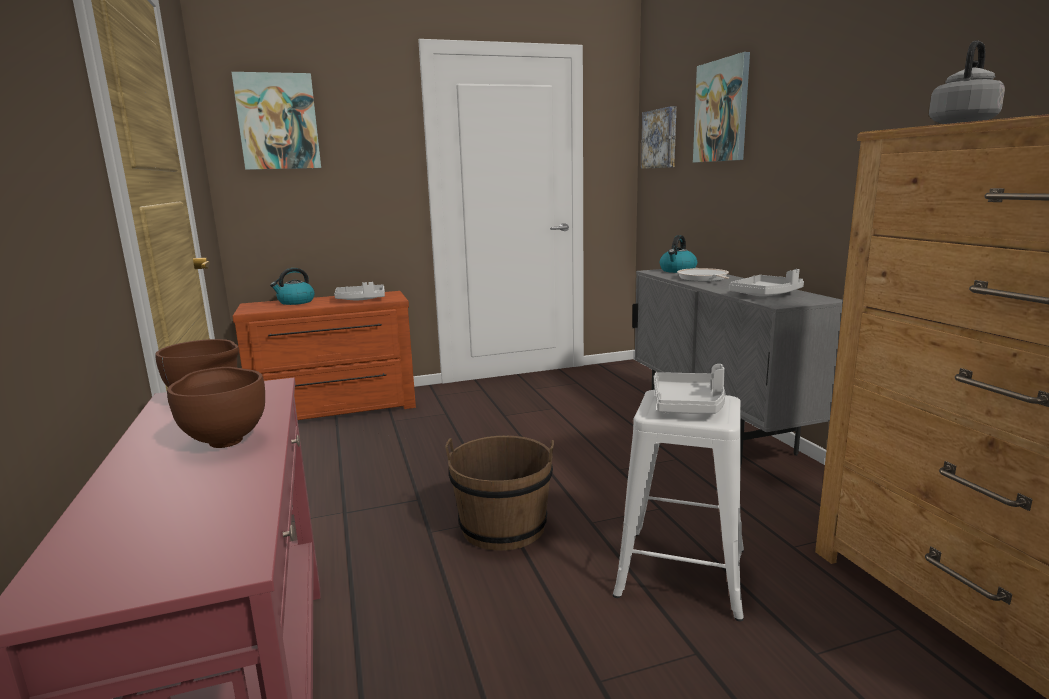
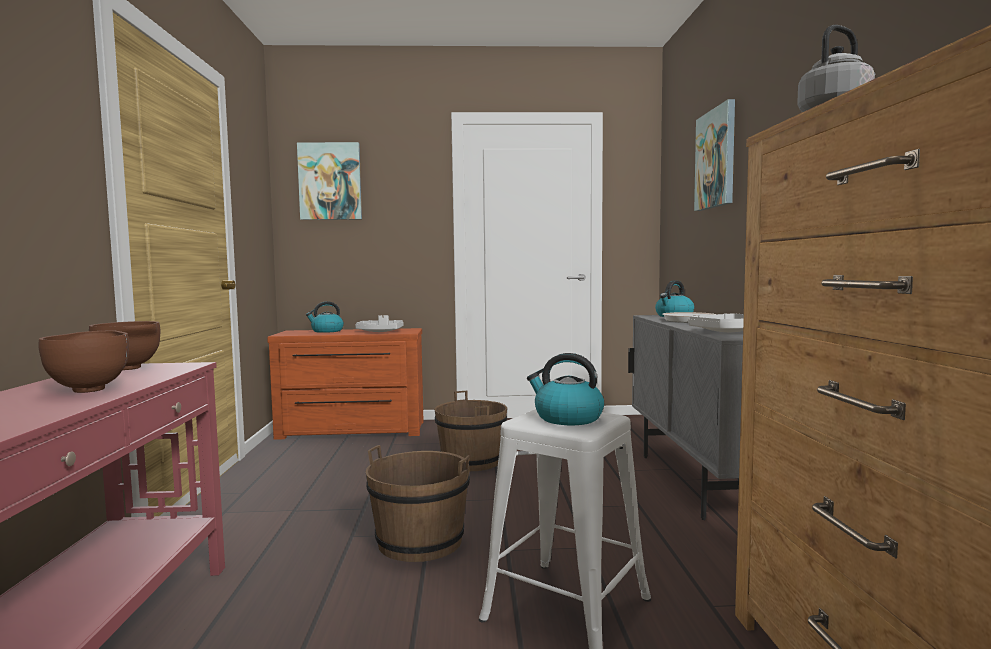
camera: 15 degrees right, 10 degrees down
picture [641,106,676,169] -> none
grey tray [654,364,726,414] -> kettle [527,353,604,425]
none -> brown bucket [435,391,507,471]

